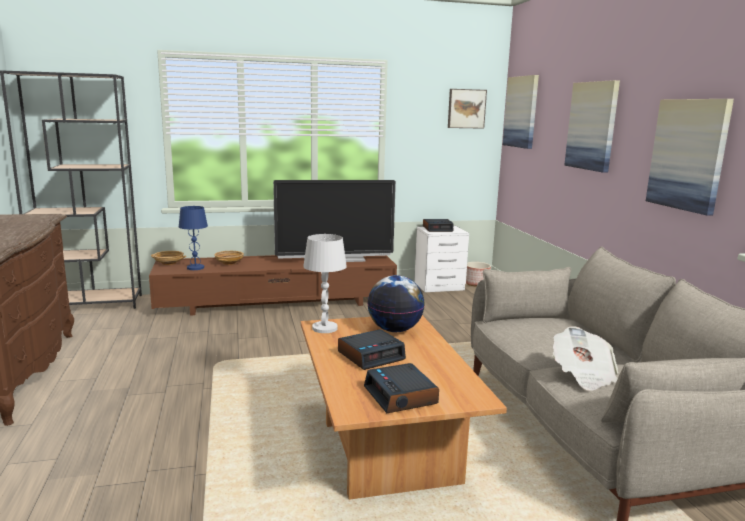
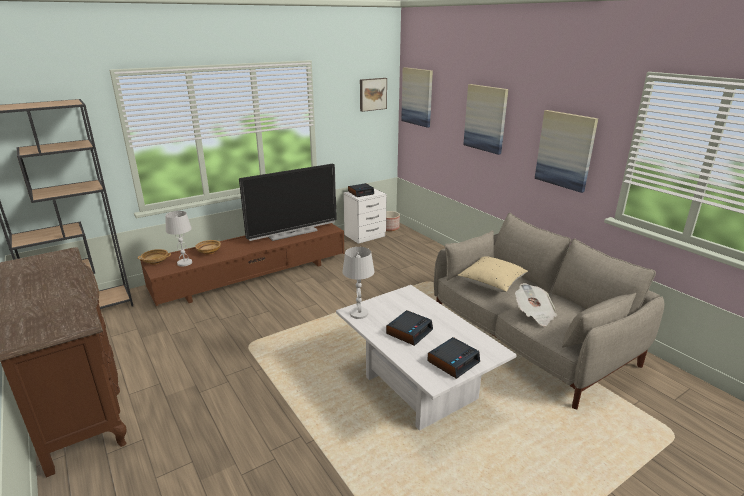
camera: 20 degrees left, 10 degrees up
blue table lamp [179,206,208,270] -> white table lamp [165,211,192,267]
brown coffee table [301,315,507,500] -> white coffee table [336,285,517,431]
alarm clock [364,363,439,413] -> alarm clock turned 90 degrees counterclockwise [427,337,480,379]
globe [368,275,425,332] -> none
none -> beige pillow [457,256,528,292]

